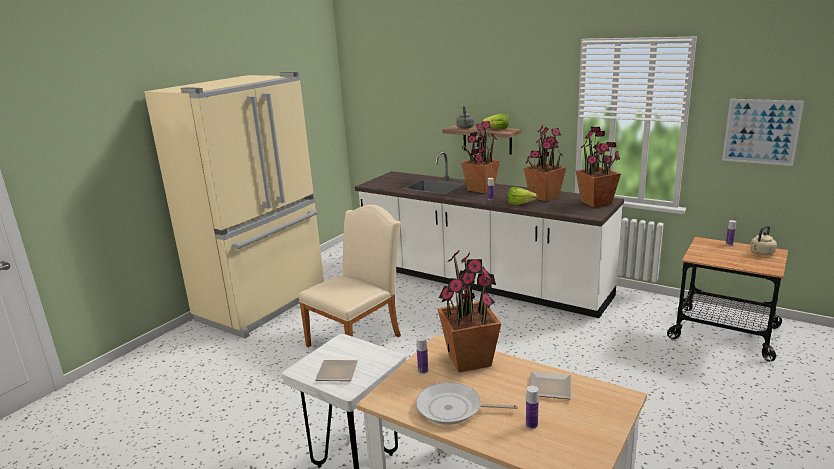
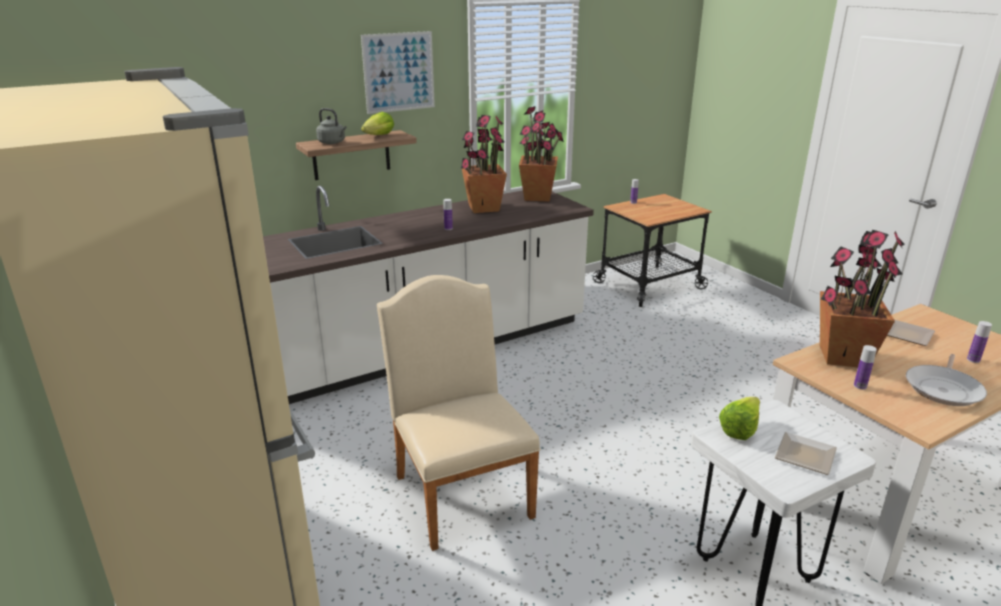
camera: 65 degrees left, 5 degrees up
potted plant [461,121,500,193] -> none
lettuce [508,187,537,205] -> lettuce moved to [719,397,760,440]
picture [722,99,804,166] -> picture moved to [361,31,435,114]
beige kettle [750,226,777,255] -> none

